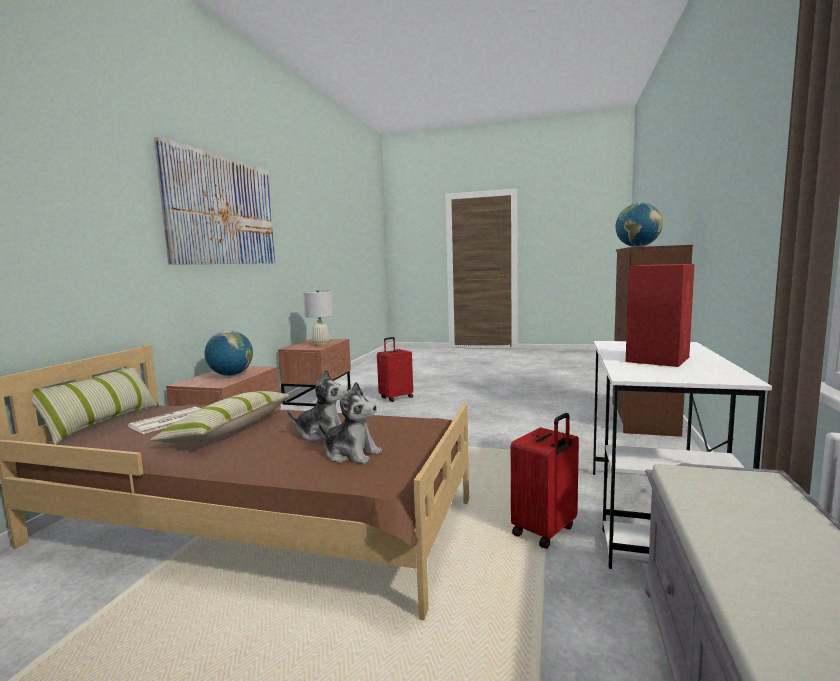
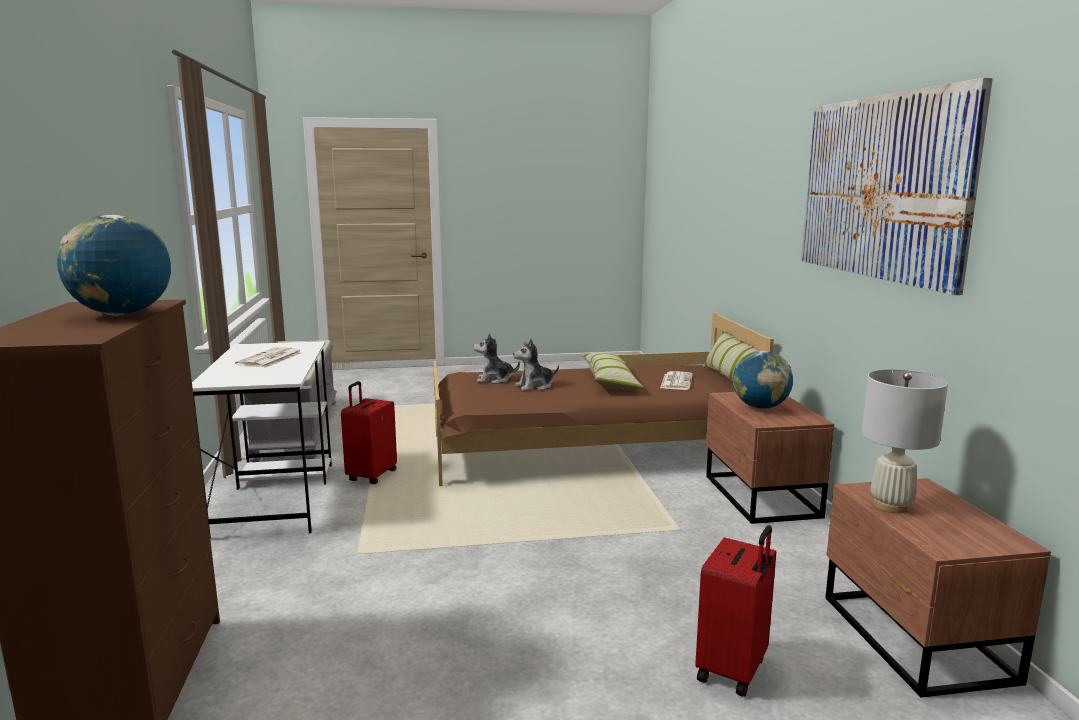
camera: 155 degrees right, 5 degrees up
red speaker [626,264,695,367] -> newspaper [235,347,302,368]

